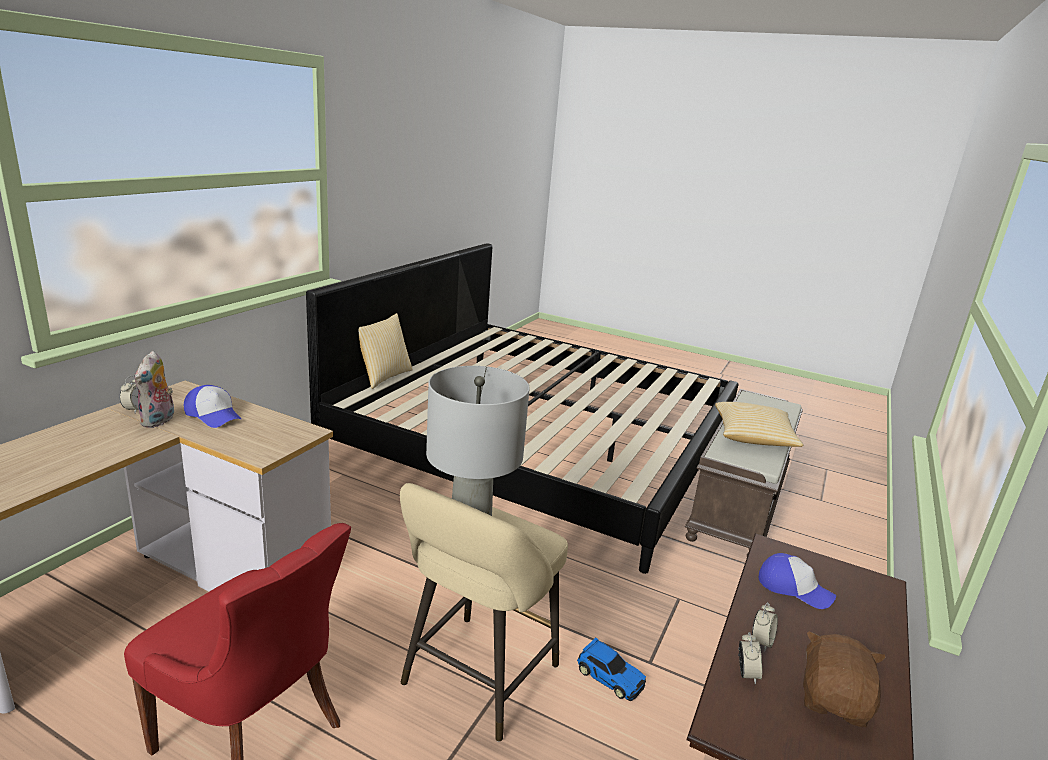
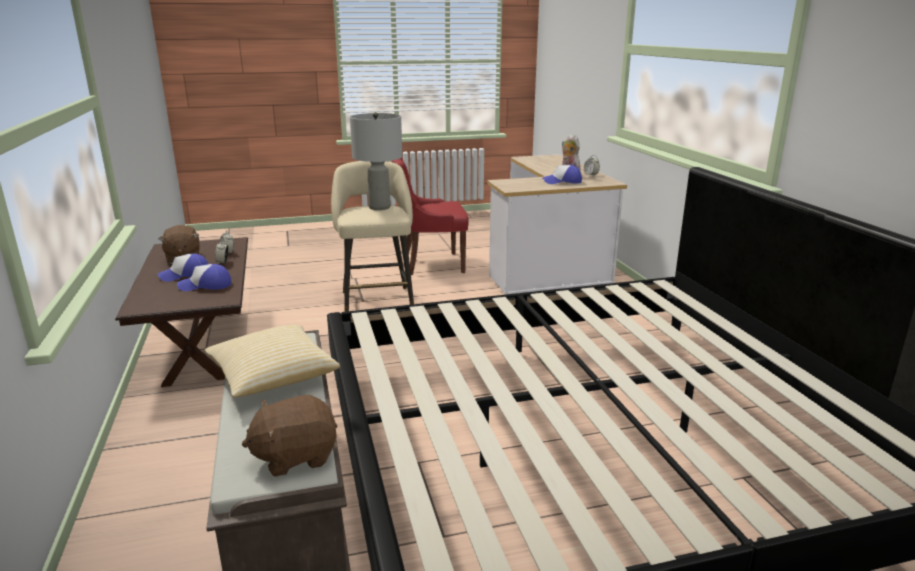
camera: 140 degrees right, 0 degrees up
pillow [359,313,413,389] -> none
toy car [577,637,646,702] -> none
none -> cap [158,254,209,282]
none -> brown plush toy [242,395,337,477]

